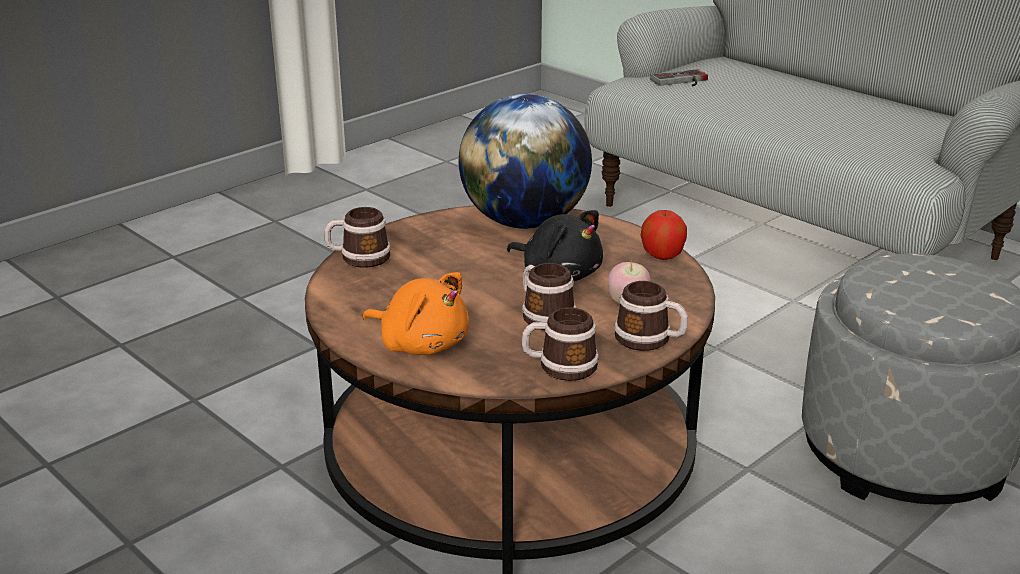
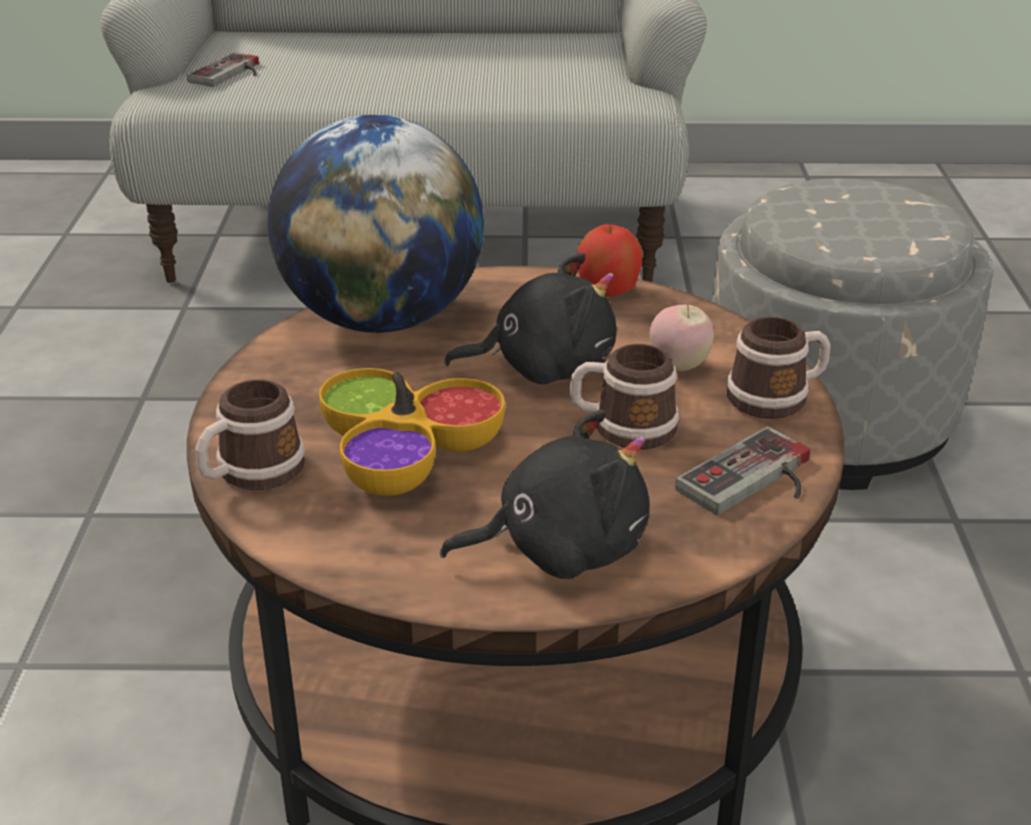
camera: 45 degrees left, 5 degrees up
orange plush toy [362,272,469,355] -> black plush toy [440,410,649,579]
mug [522,307,599,381] -> game controller [675,426,810,515]
none -> bowl [319,368,505,496]

